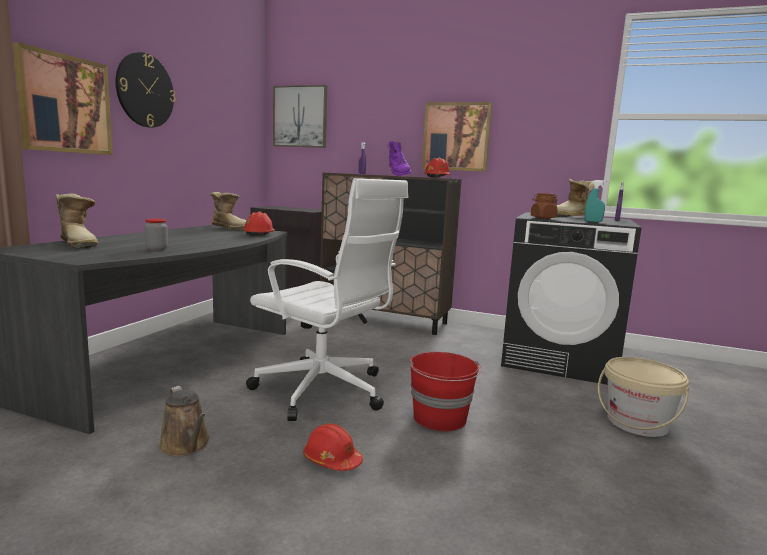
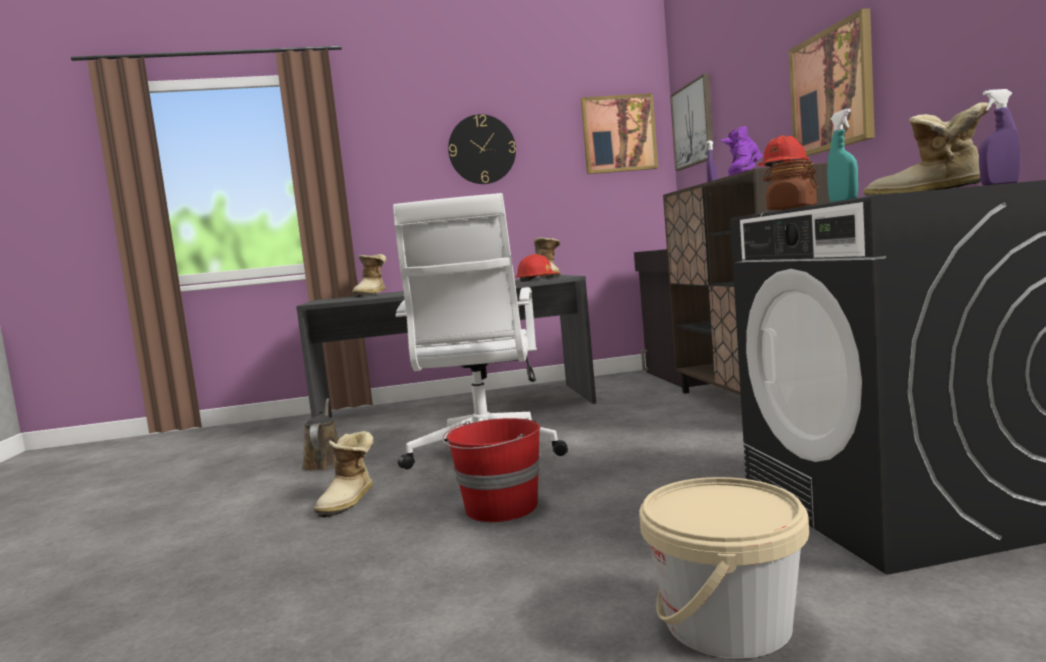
camera: 60 degrees right, 5 degrees down
picture [13,42,113,155] -> picture moved to [581,93,658,174]
jar [145,219,168,250] -> none
brown watering can [158,386,210,457] -> brown watering can turned 150 degrees clockwise [301,398,339,471]
red hard hat [303,424,363,471] -> boot [313,431,374,517]

